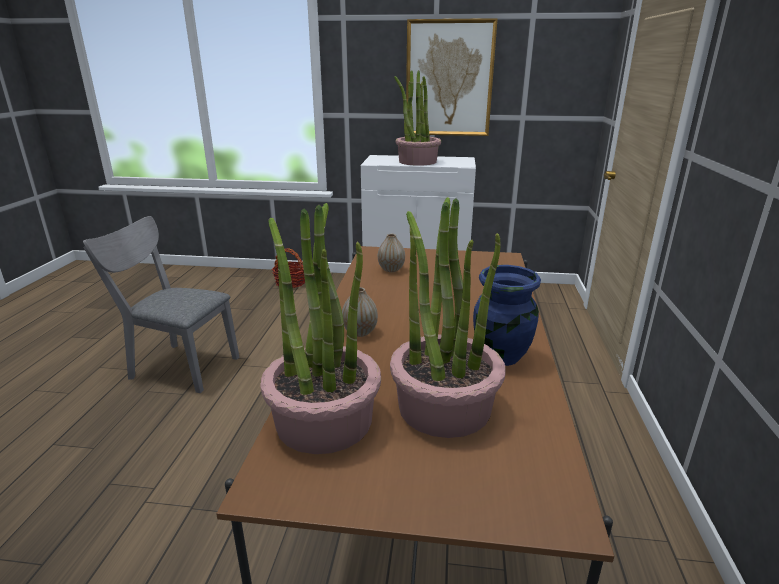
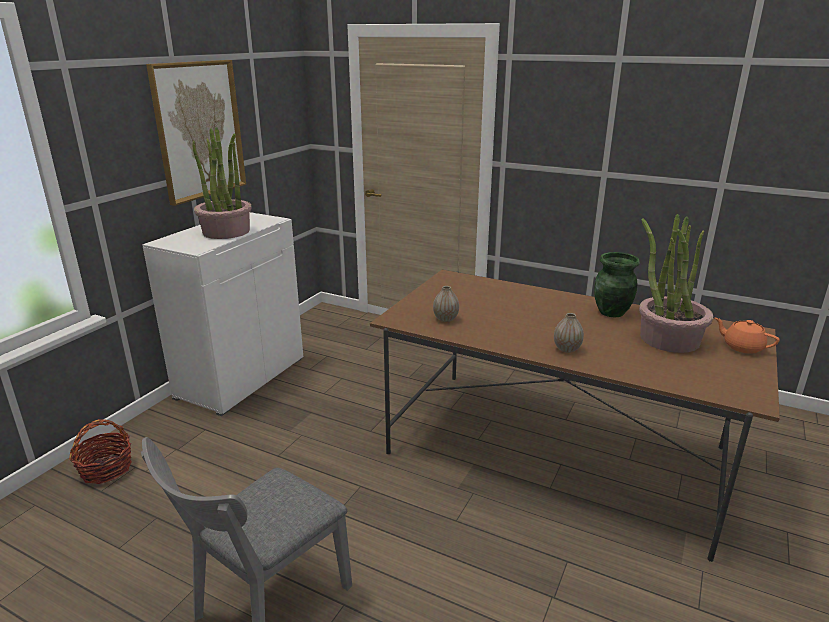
camera: 70 degrees left, 0 degrees up
potted plant [260,203,381,454] -> none
blue vase [473,265,541,366] -> green vase [594,252,640,317]
none -> orange teapot [715,318,779,354]

